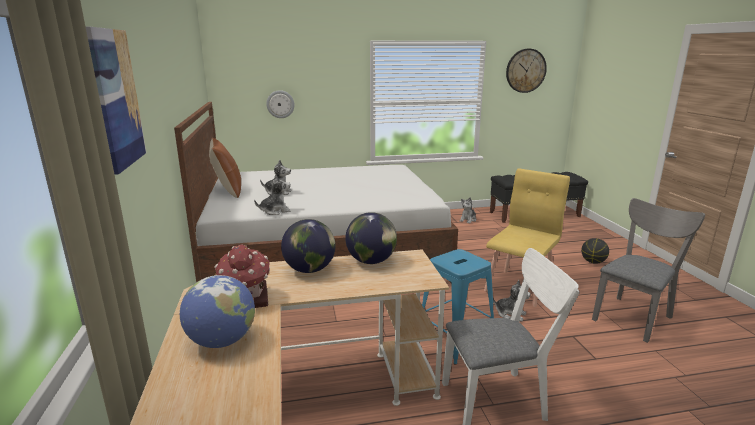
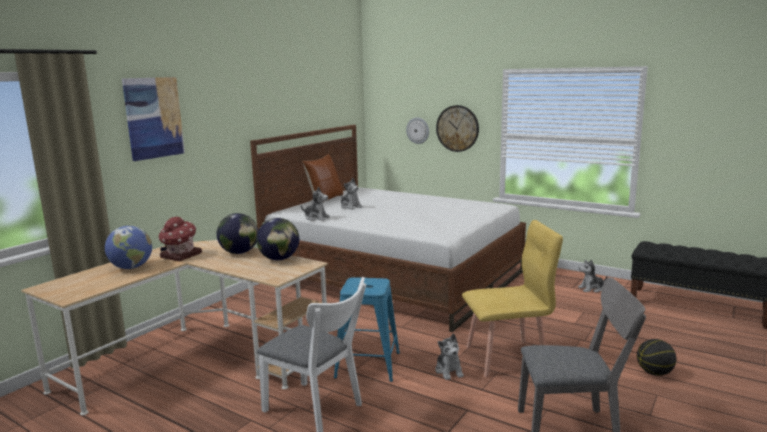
camera: 45 degrees right, 5 degrees down
wall clock [506,49,547,93] -> wall clock moved to [436,105,479,152]

